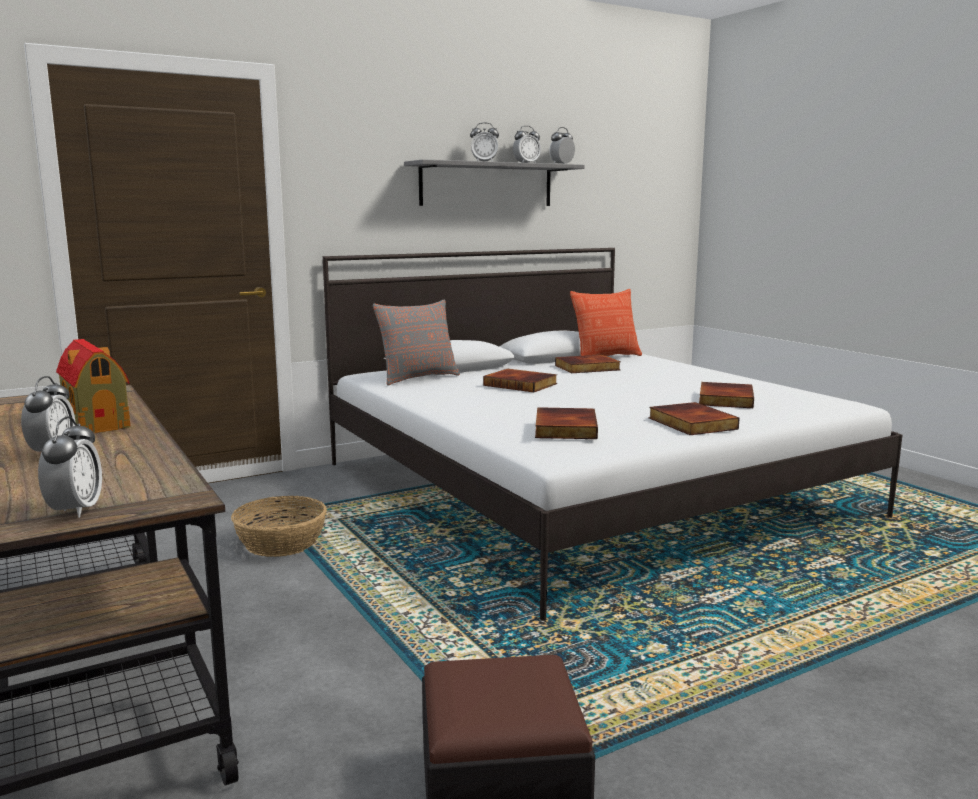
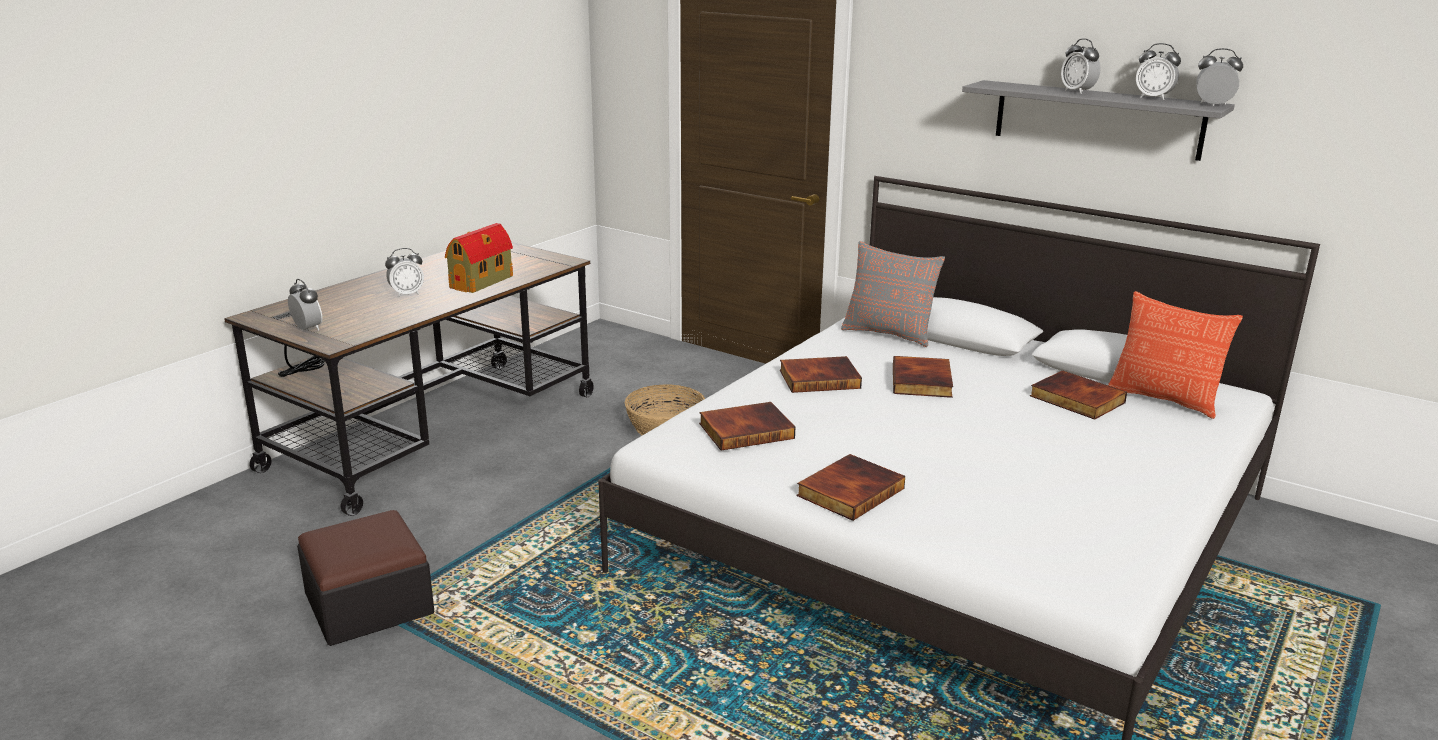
camera: 65 degrees right, 10 degrees up
alarm clock [38,416,102,518] -> alarm clock turned 105 degrees counterclockwise [288,279,323,331]
book [699,382,754,408] -> book moved to [780,356,862,393]

